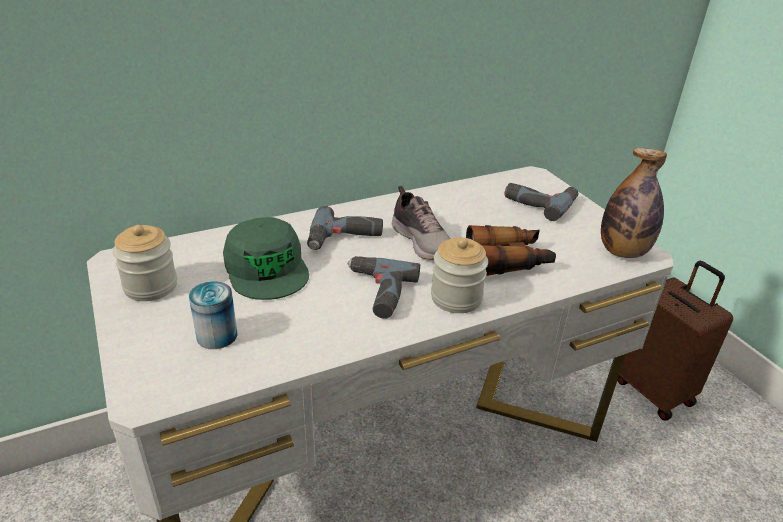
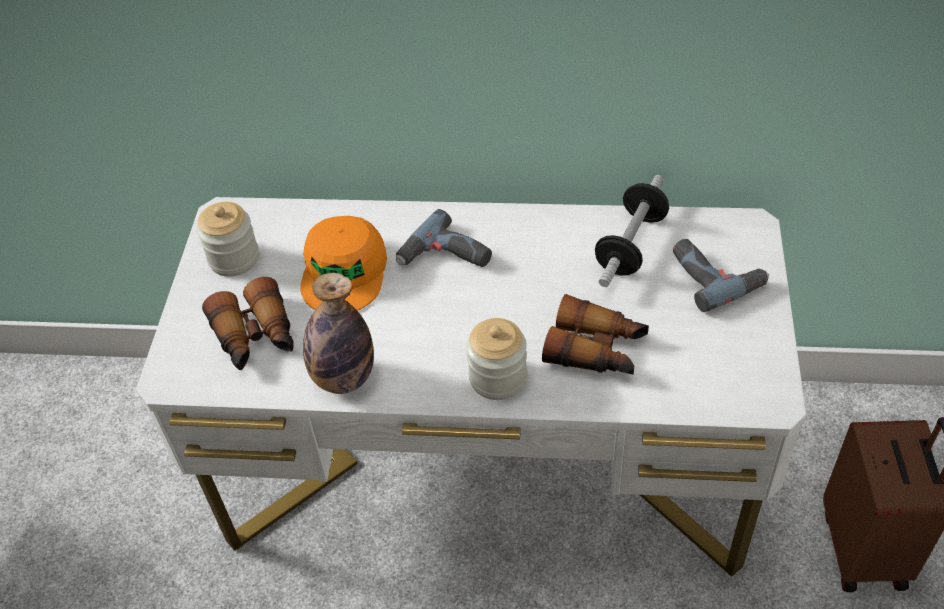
camera: 35 degrees right, 15 degrees up
can [189,281,238,349] -> binoculars [202,277,294,370]
green cap [223,217,309,300] -> orange cap [300,216,387,311]
power drill [347,256,420,319] -> none
shoe [392,186,451,260] -> none
bottle [601,148,667,258] -> bottle moved to [303,273,374,394]
none -> dumbbell [595,175,669,287]

